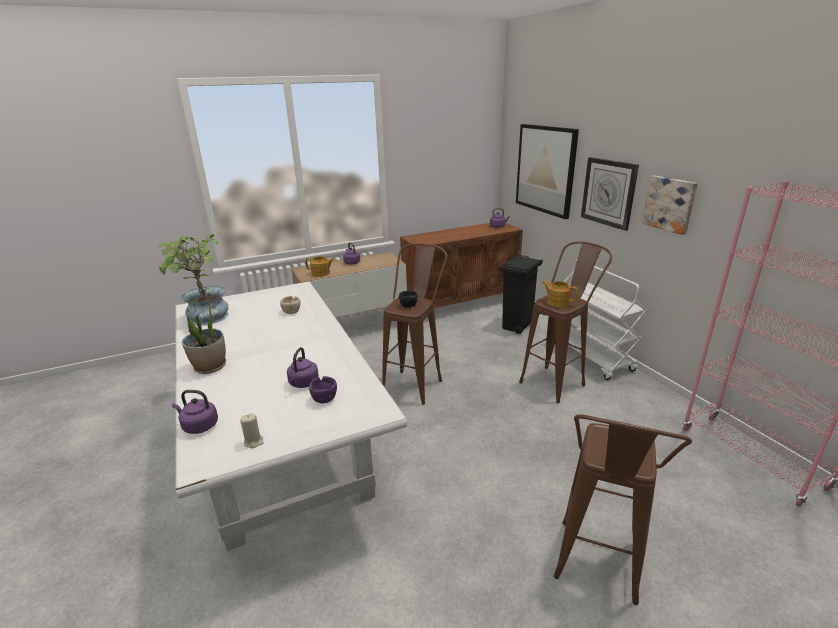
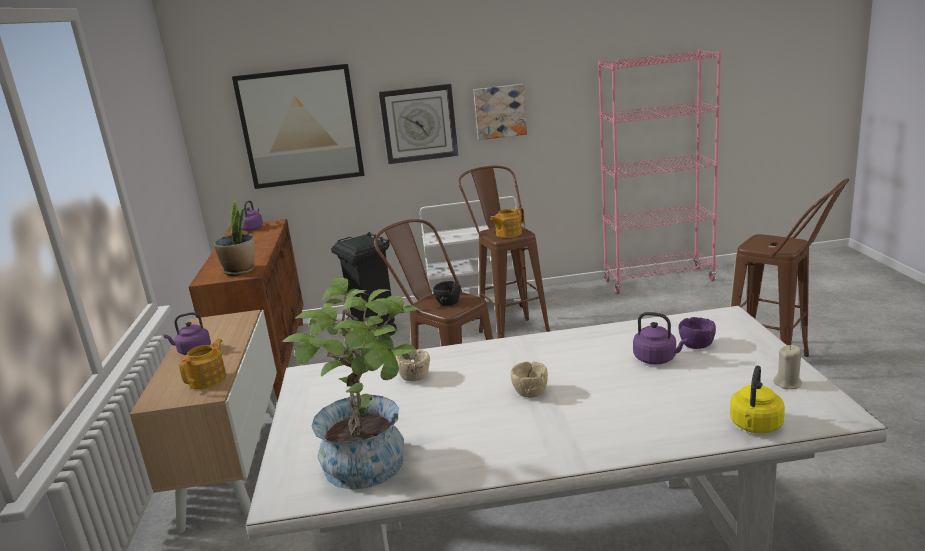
camera: 70 degrees left, 5 degrees down
purple kettle [172,390,218,434] -> yellow kettle [730,365,785,434]
potted plant [182,303,226,374] -> potted plant moved to [214,199,255,276]
none -> beige bowl [511,362,548,398]

